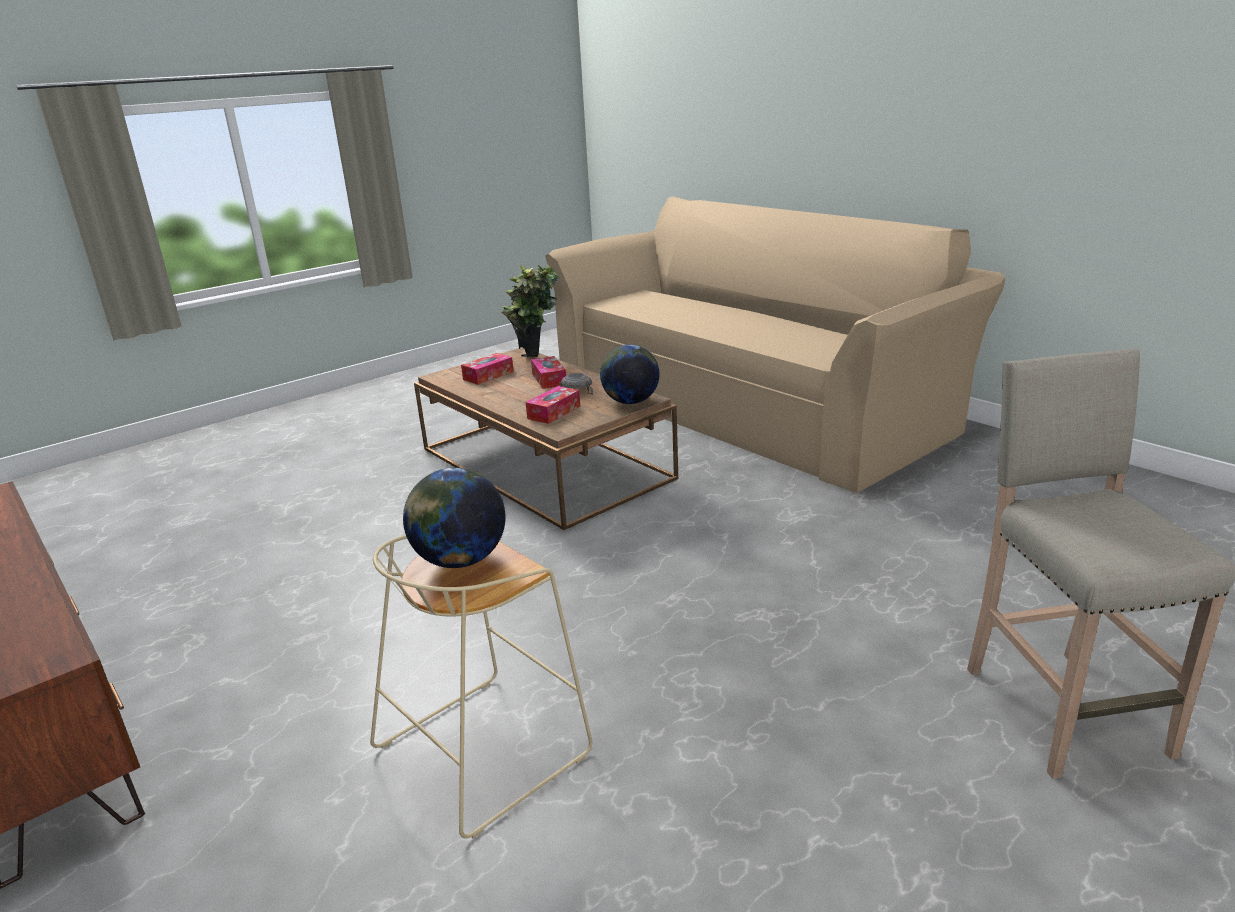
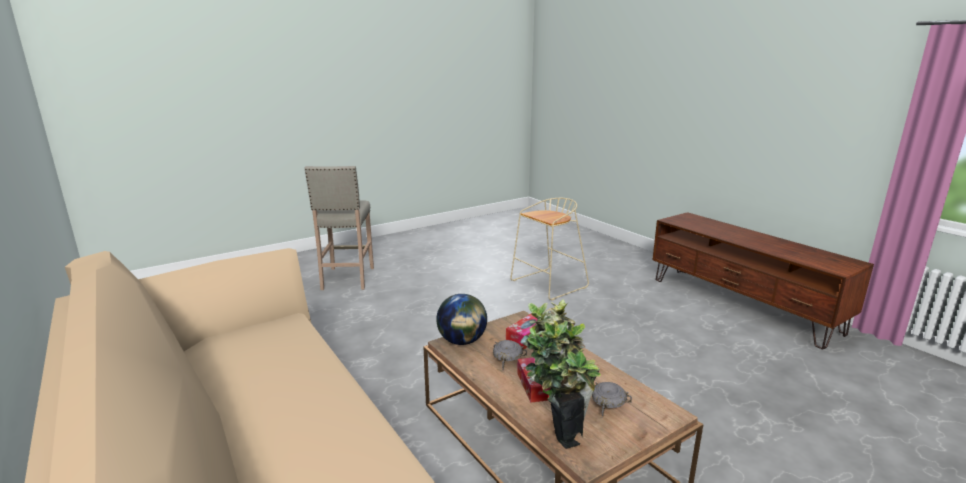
camera: 175 degrees left, 5 degrees down
globe [403,468,505,568] -> none
tissue box [461,353,514,385] -> grey bowl [592,382,632,418]

